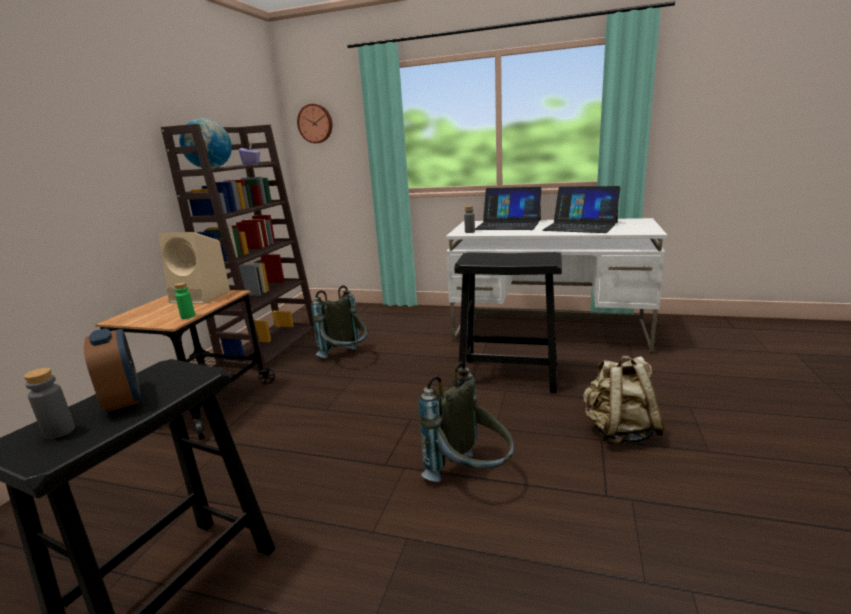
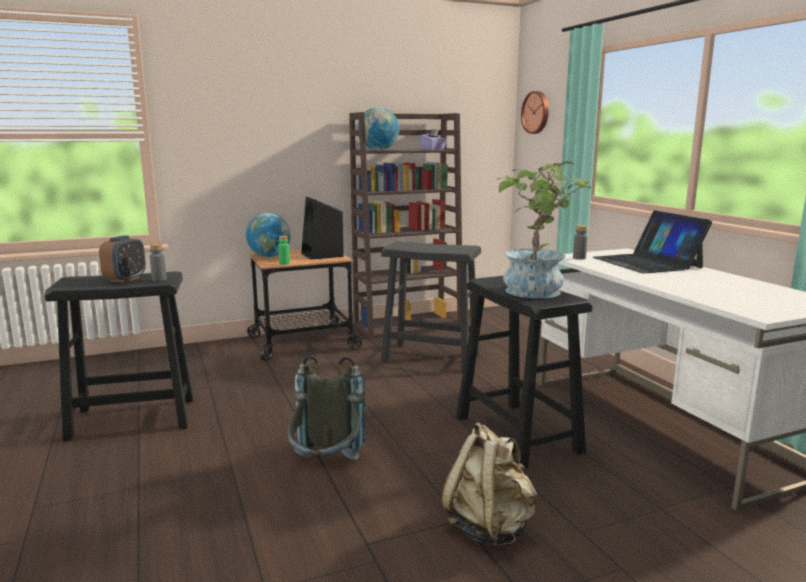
camera: 50 degrees right, 5 degrees down
grey bottle [24,368,75,439] -> grey bottle moved to [149,244,167,282]
beige speaker [158,232,230,304] -> black speaker [301,197,344,260]
grey backpack [311,285,368,358] -> black stool [381,241,481,372]
laptop [543,186,620,233] -> none
none -> globe [246,213,291,257]
none -> potted plant [497,161,600,298]

